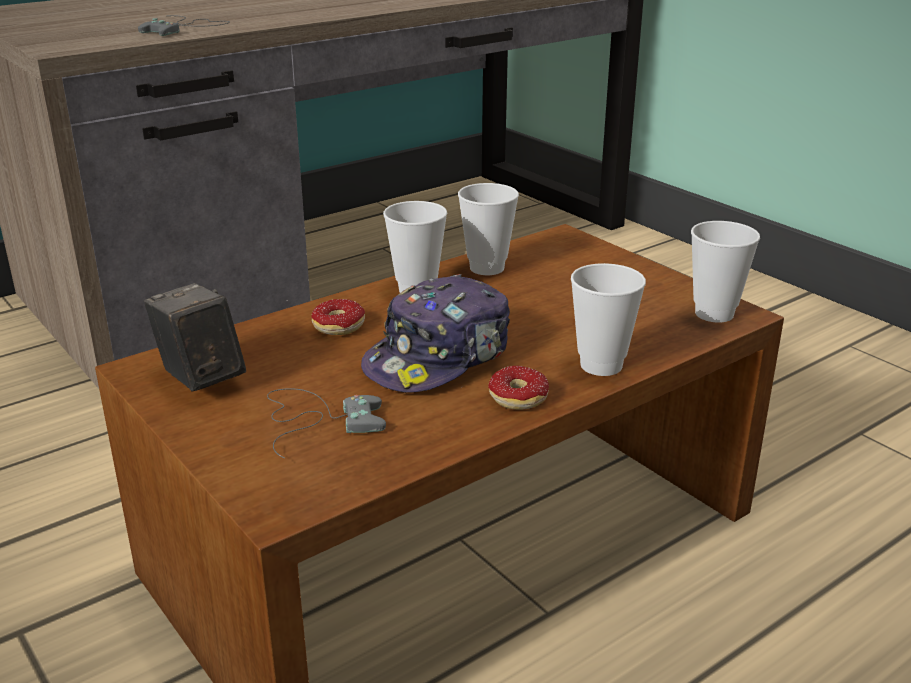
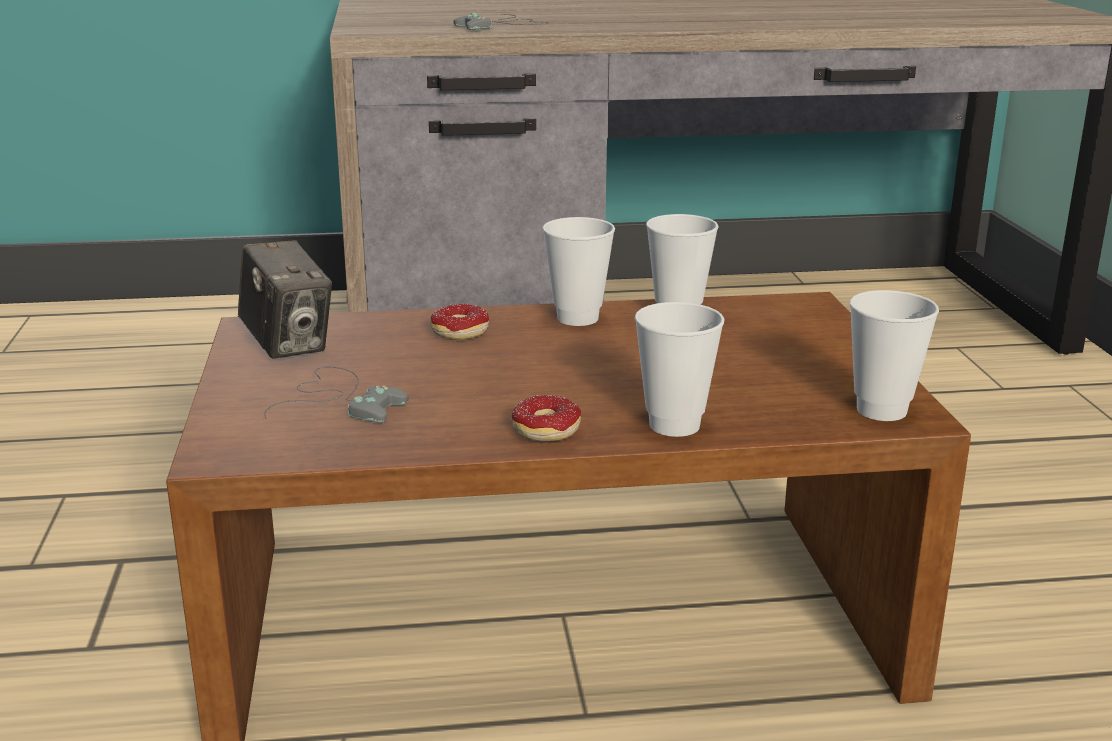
camera: 30 degrees right, 5 degrees down
camera [144,283,246,392] -> camera turned 150 degrees clockwise [238,240,332,359]
cap [361,274,510,393] -> none

